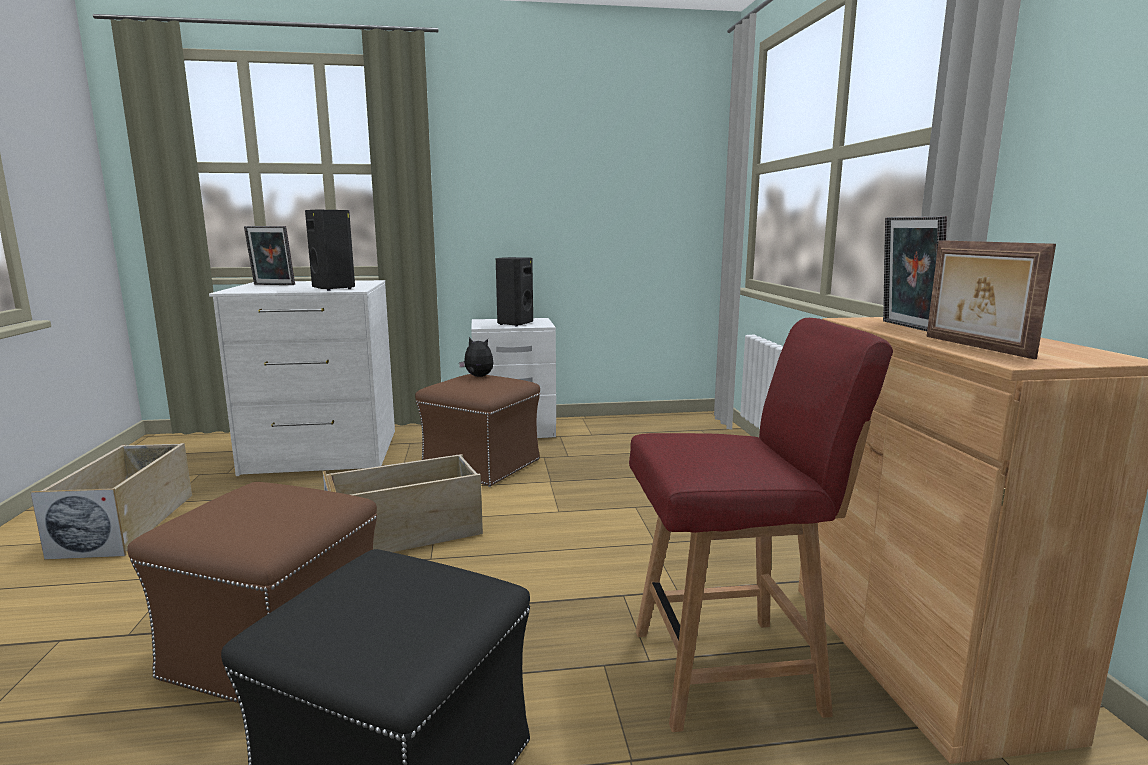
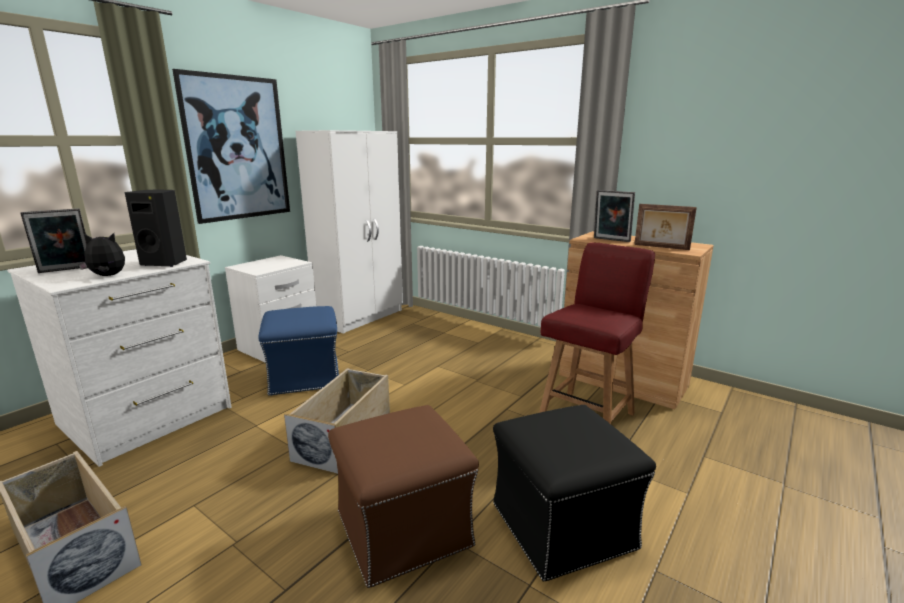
camera: 45 degrees left, 5 degrees up
brown ottoman [415,374,540,487] -> blue ottoman [259,306,339,396]
plush toy [459,337,494,377] -> plush toy moved to [78,233,125,276]
black speaker [496,257,533,326] -> none
none -> picture [172,69,290,224]
none -> white wardrobe [296,130,403,334]

